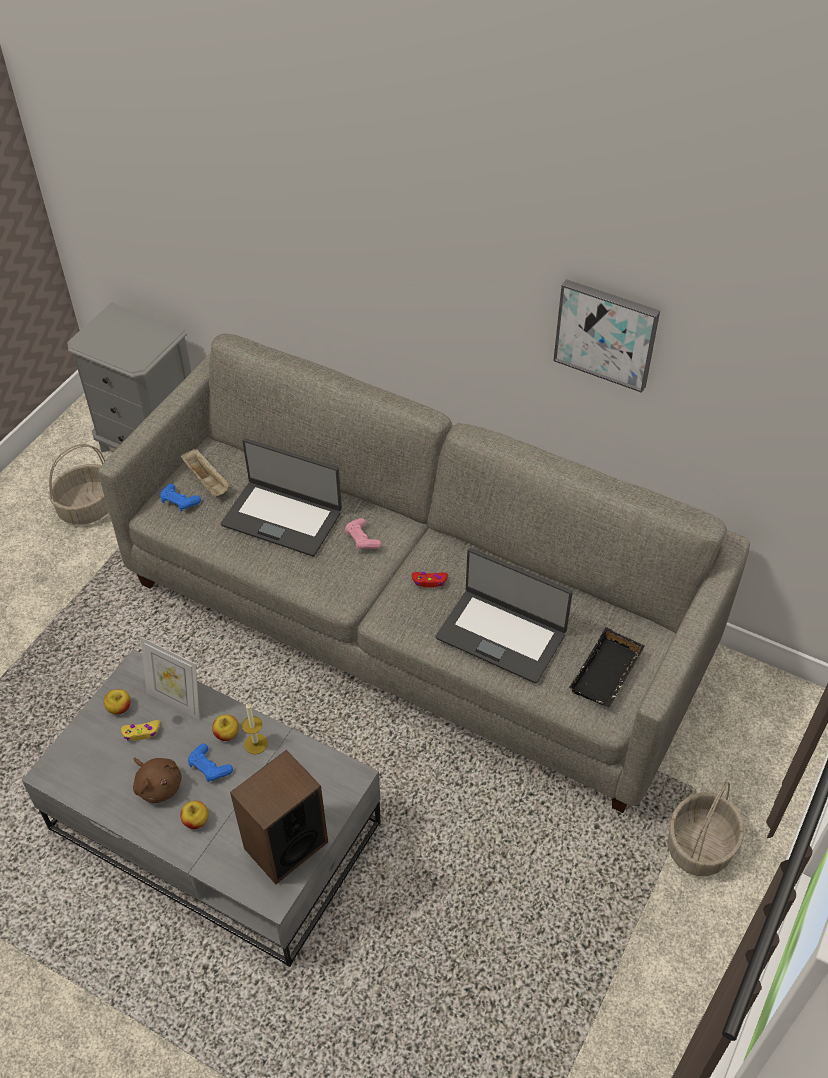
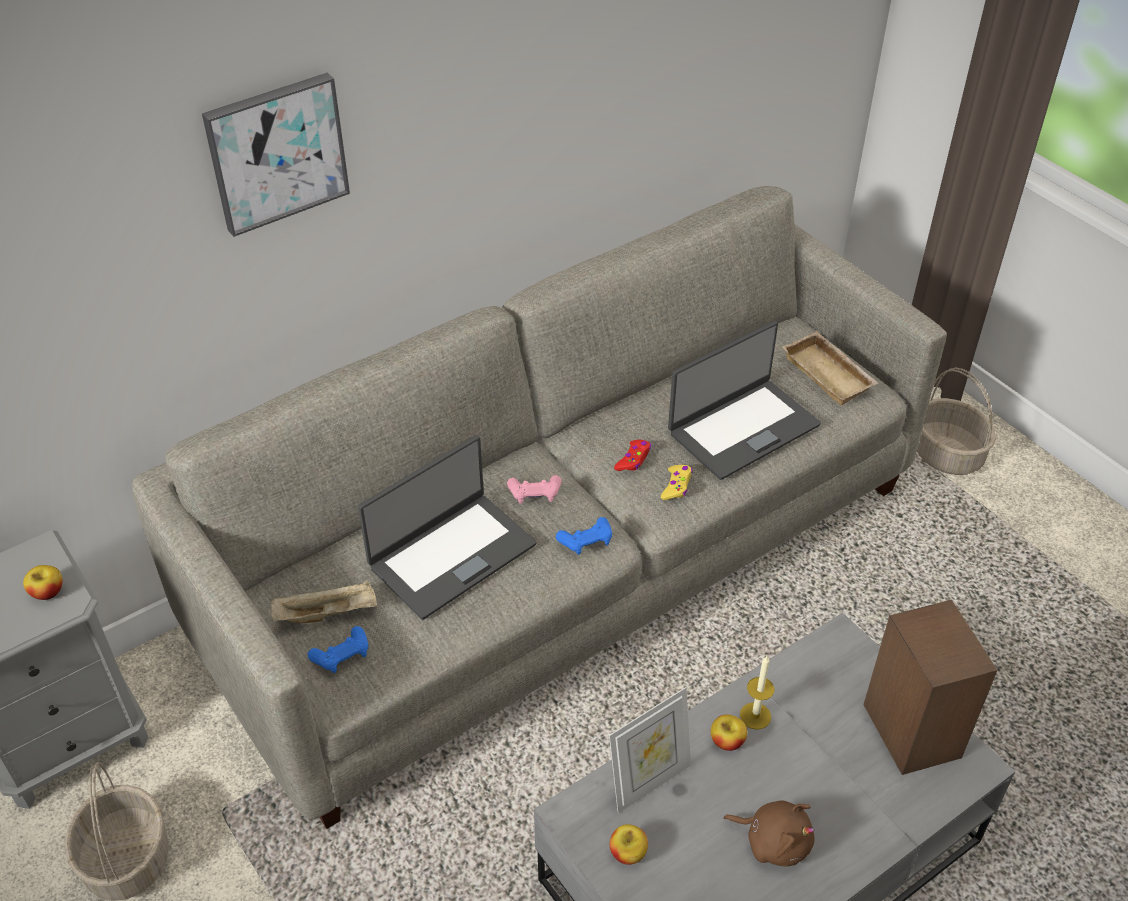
camera: 65 degrees left, 5 degrees down
yellow game controller [121,720,160,741] -> yellow game controller moved to [661,465,692,500]
brown plush toy [133,758,182,803] -> brown plush toy turned 45 degrees clockwise [724,800,815,866]
apple [180,801,208,829] -> apple moved to [23,565,63,600]
blue game controller [188,743,233,782] -> blue game controller moved to [556,517,612,555]
picture [553,279,660,393] -> picture moved to [202,73,350,237]
black tray [569,627,644,708] -> beige tray [782,332,879,405]

